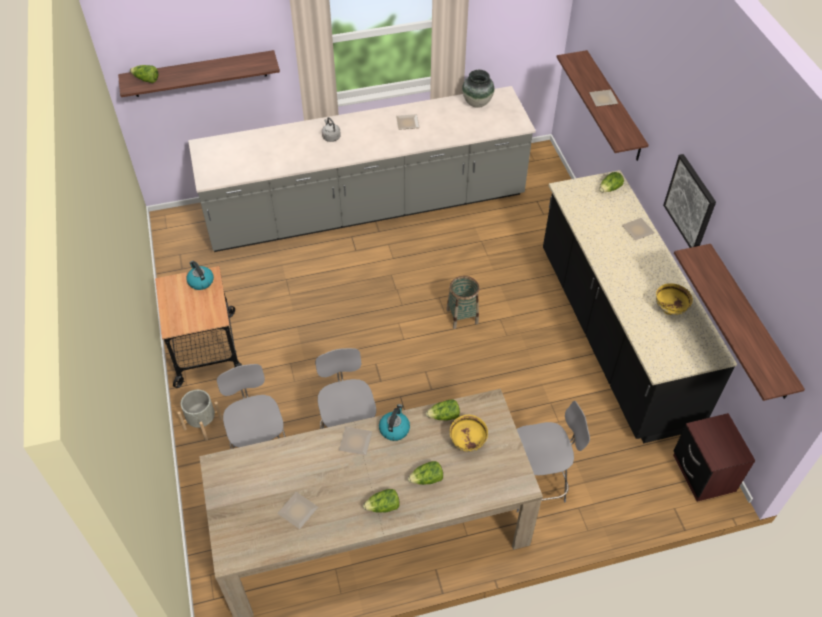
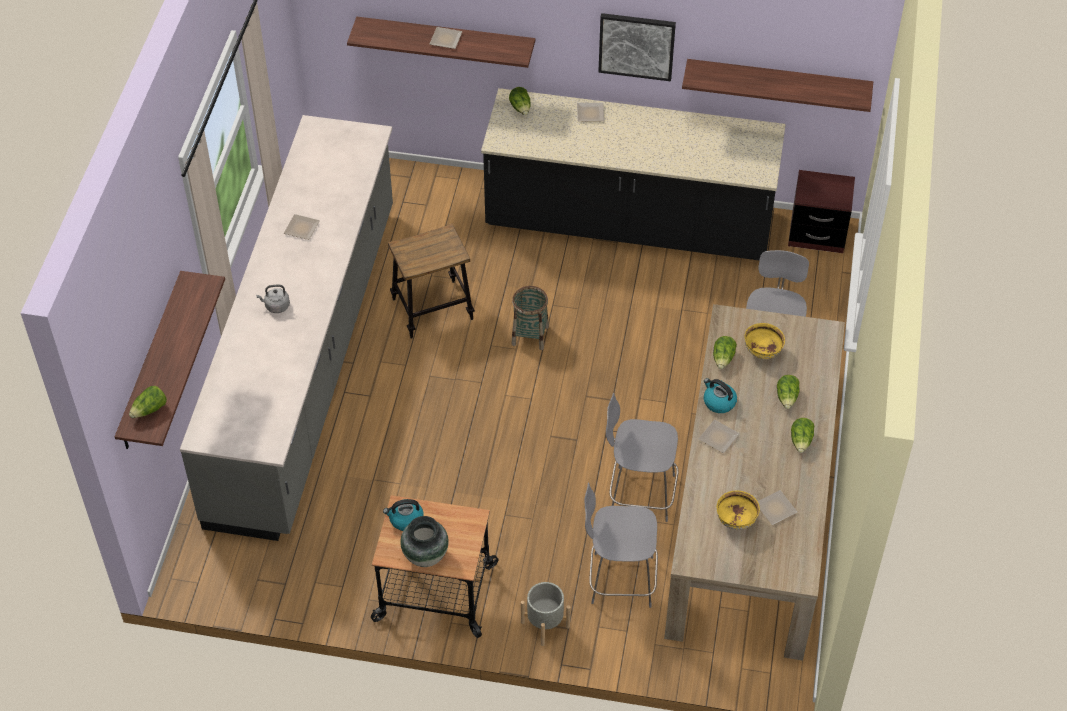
camera: 65 degrees left, 0 degrees up
vase [462,70,494,108] -> vase moved to [400,516,449,567]
yellow bowl [656,283,693,315] -> yellow bowl moved to [716,491,760,530]
none -> stool [388,224,475,339]

